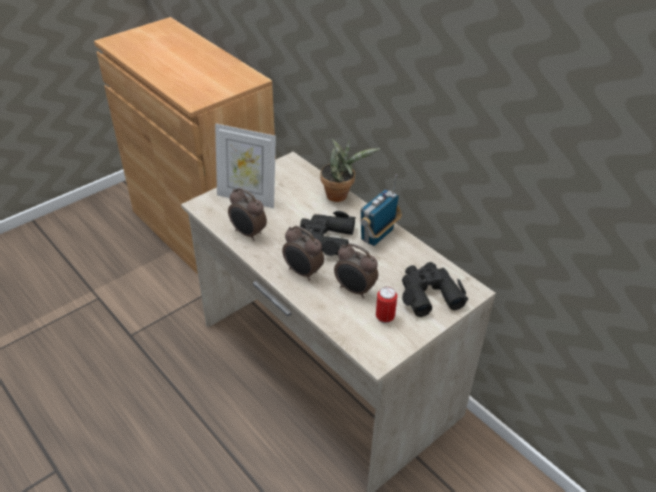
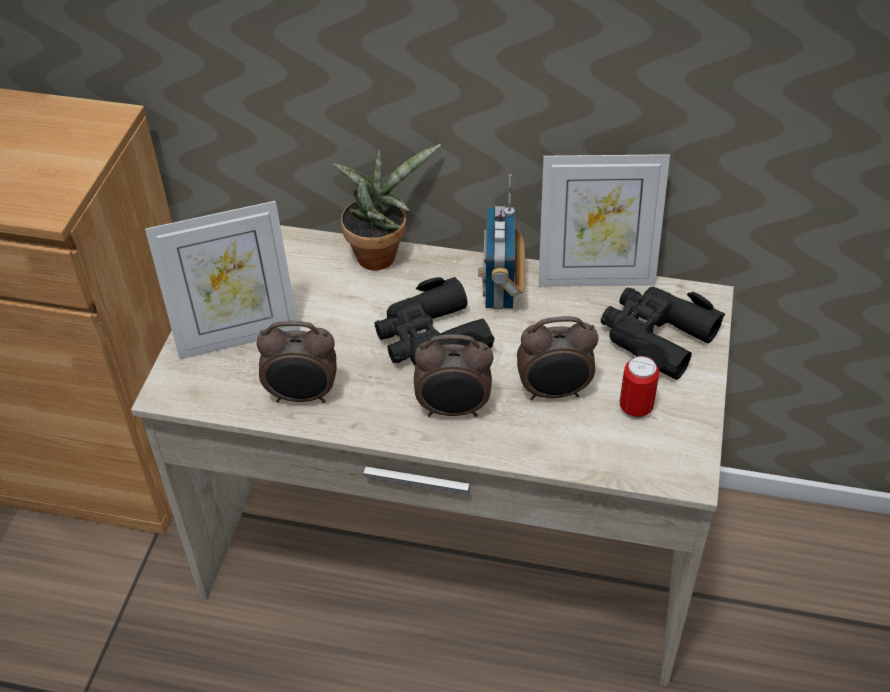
camera: 35 degrees left, 5 degrees up
none -> picture frame [538,154,670,287]

